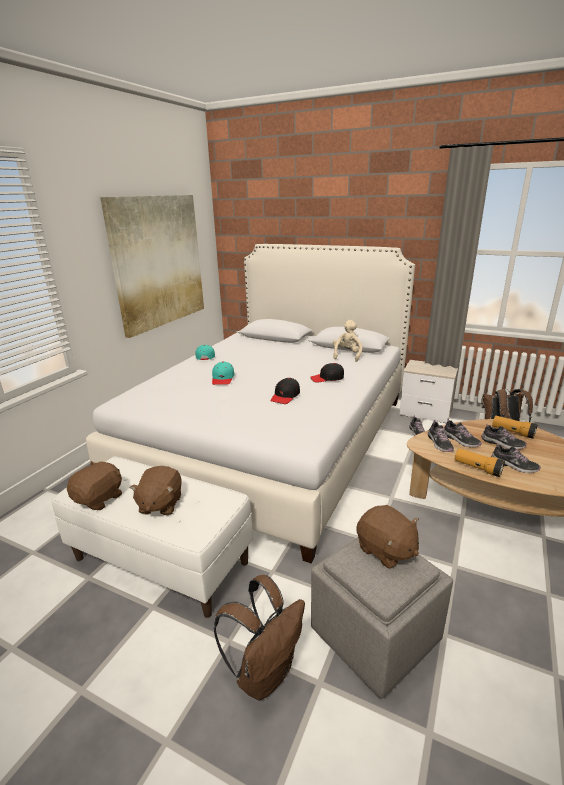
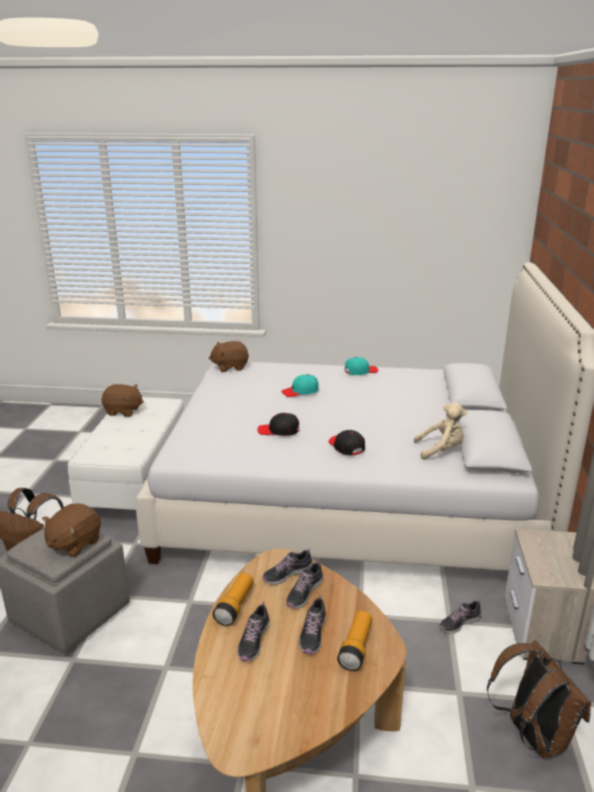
camera: 70 degrees right, 0 degrees up
picture [100,195,204,338] -> none
brown plush toy [129,466,182,515] -> brown plush toy moved to [209,341,249,372]

